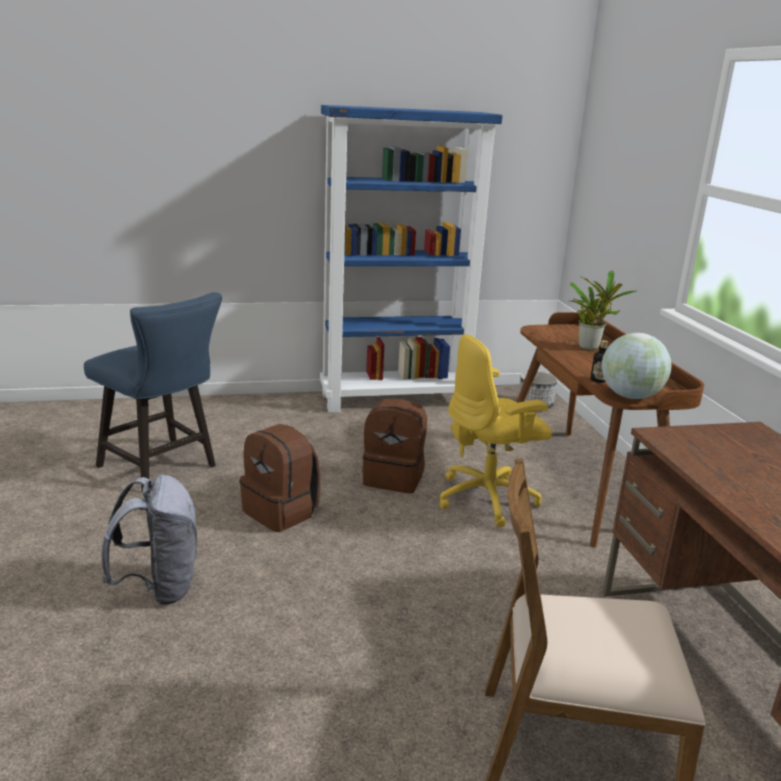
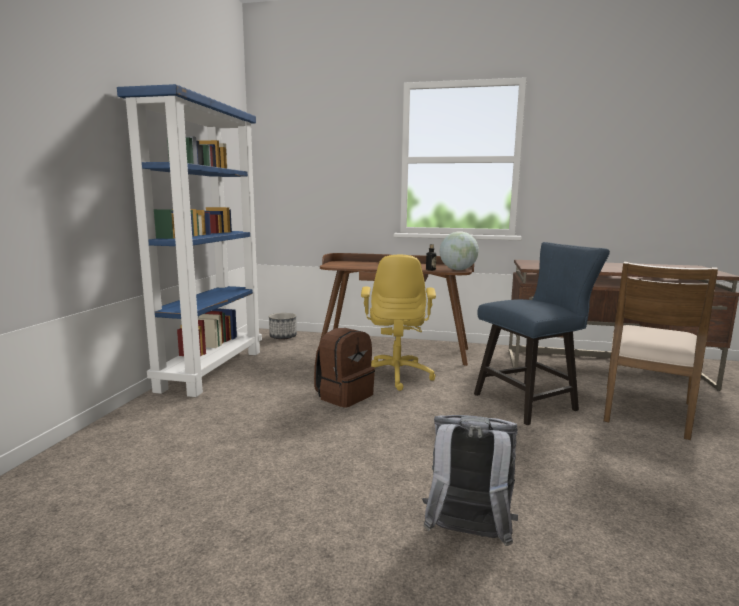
camera: 65 degrees left, 10 degrees down
blue chair [84,292,222,493] -> blue chair moved to [474,242,610,425]
brown backpack [240,424,320,532] -> none
potted plant [570,271,637,351] -> none

